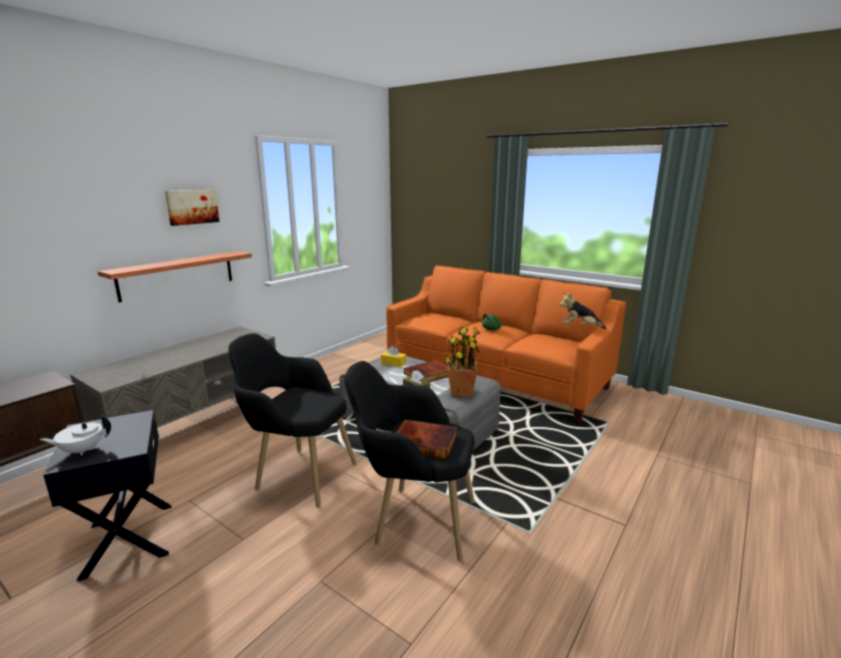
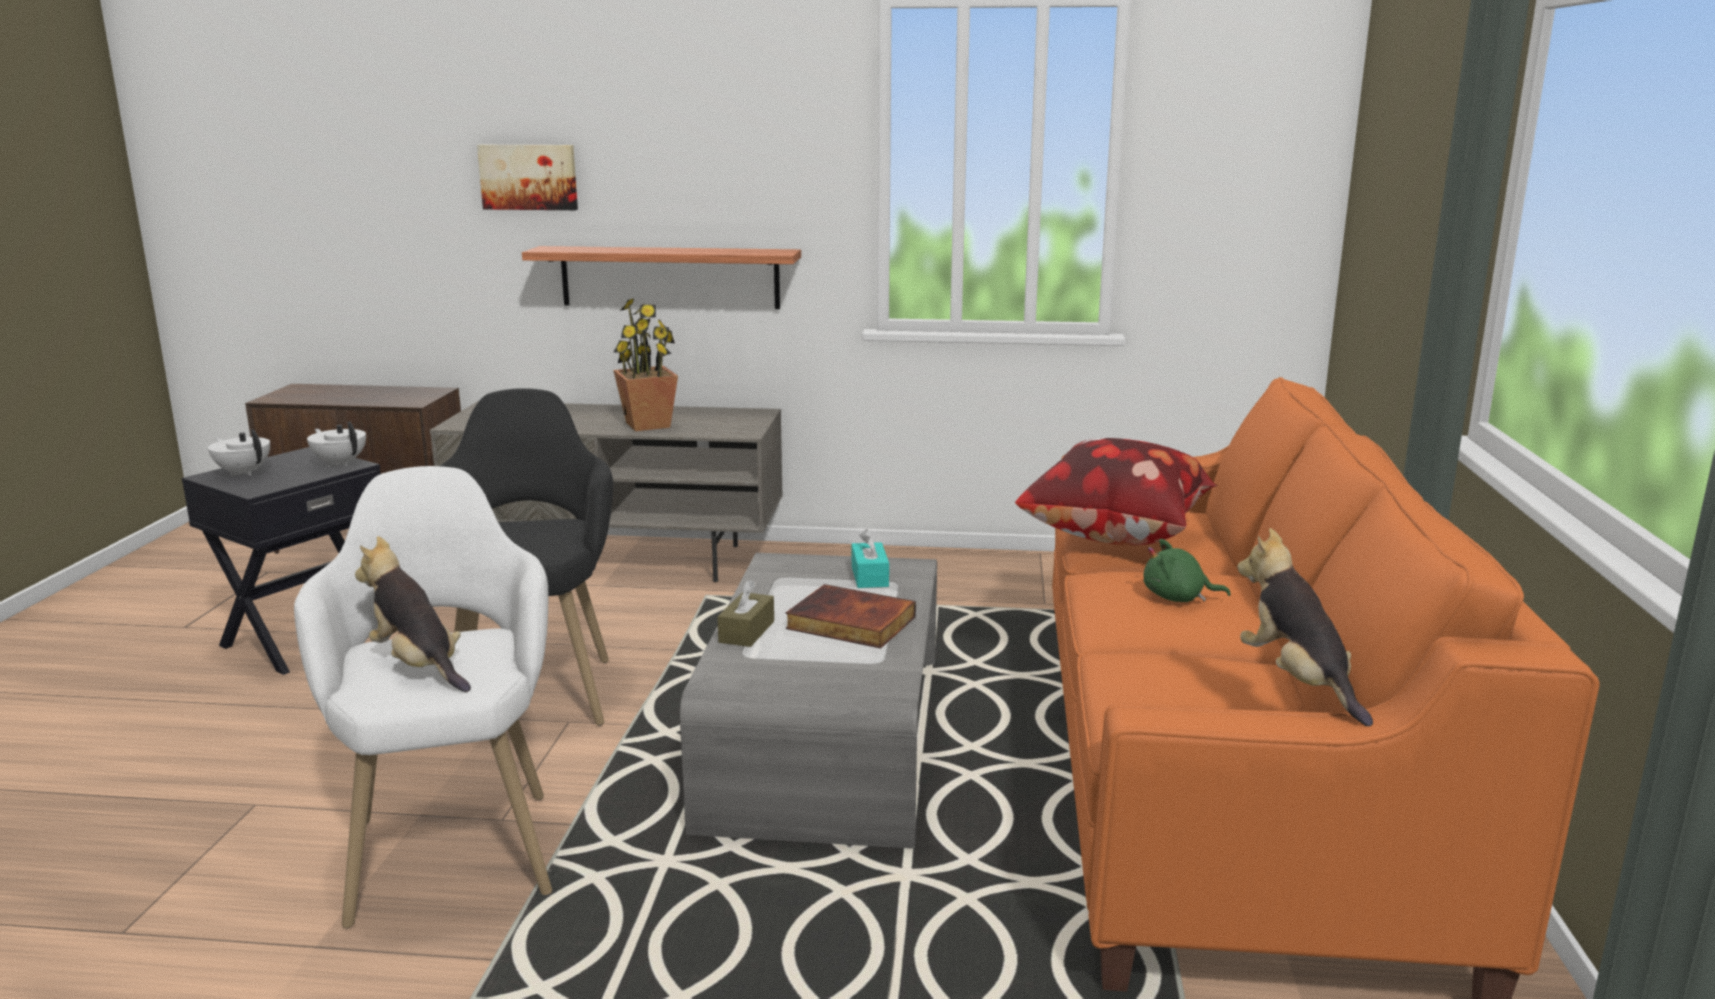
camera: 60 degrees right, 0 degrees up
picture [165,190,220,226] -> picture moved to [477,145,578,210]
black armchair [344,361,475,561] -> white armchair [294,466,552,928]
yellow tissue box [381,346,406,367] -> turquoise tissue box [852,529,889,588]
book [396,420,457,459] -> plush toy [355,536,471,692]
potted plant [444,327,480,397] -> potted plant moved to [613,298,678,431]
none -> white teapot [307,422,366,467]
none -> pillow [1015,438,1218,545]

